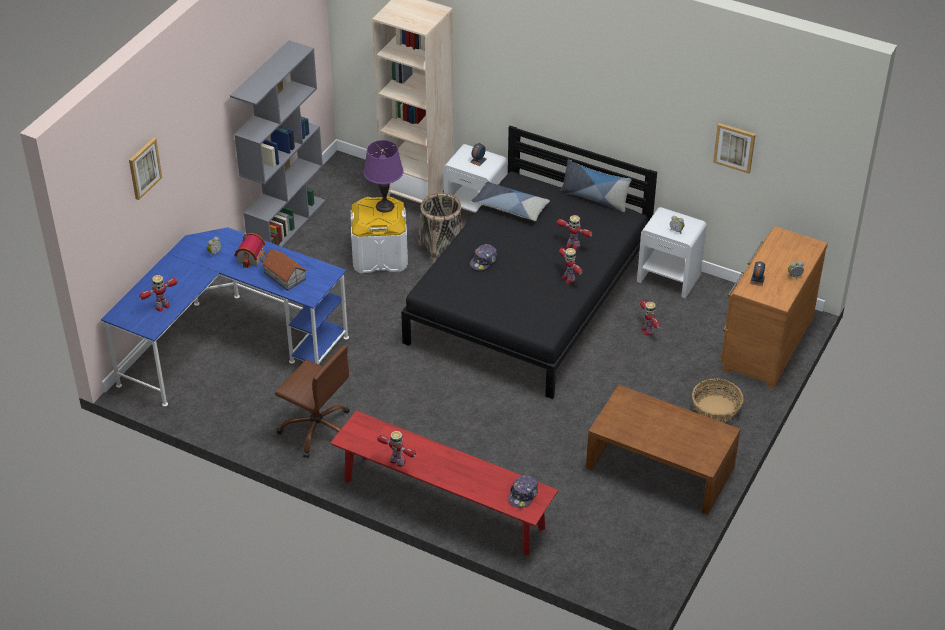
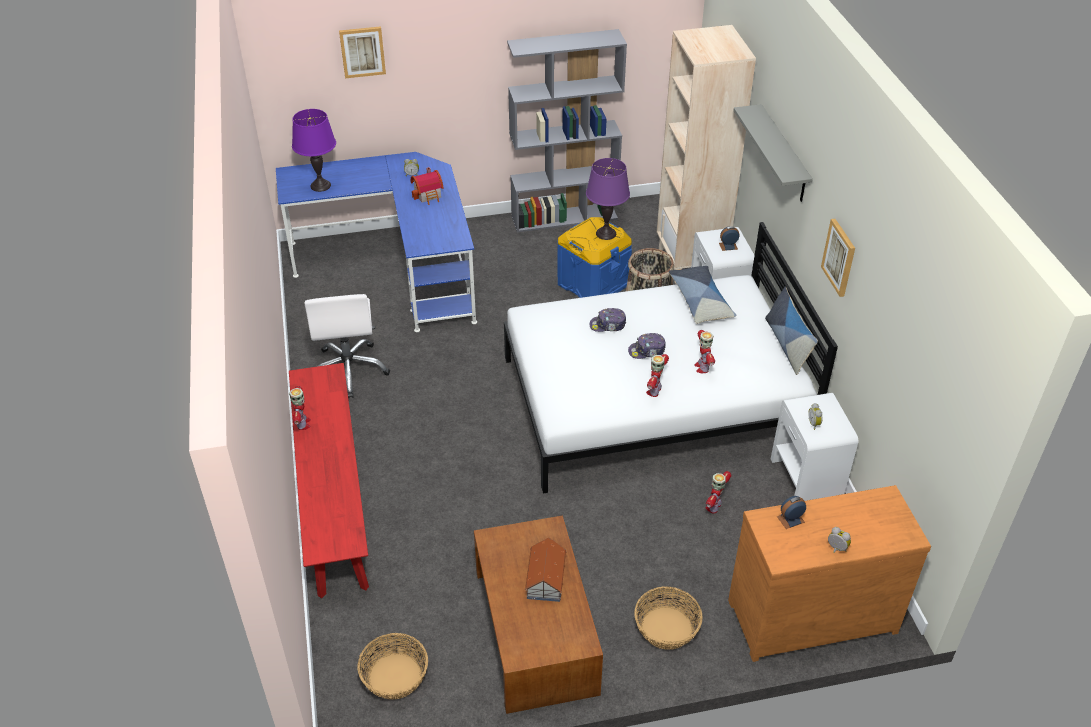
camera: 50 degrees right, 0 degrees up
toy robot [139,275,178,312] -> purple table lamp [292,109,336,192]
toy house [262,249,306,291] -> toy house moved to [524,537,567,602]
brown office chair [275,345,350,458] -> white office chair [304,294,390,398]
white storage box [351,196,408,273] -> blue storage box [557,217,632,298]
black bed [401,126,657,399] -> white bed [504,222,838,493]
cap [508,475,538,508] -> cap moved to [628,333,666,359]
picture [713,123,756,174] -> picture moved to [821,219,855,297]
none -> basket [357,633,428,700]
none -> grey shelf [733,104,813,202]

